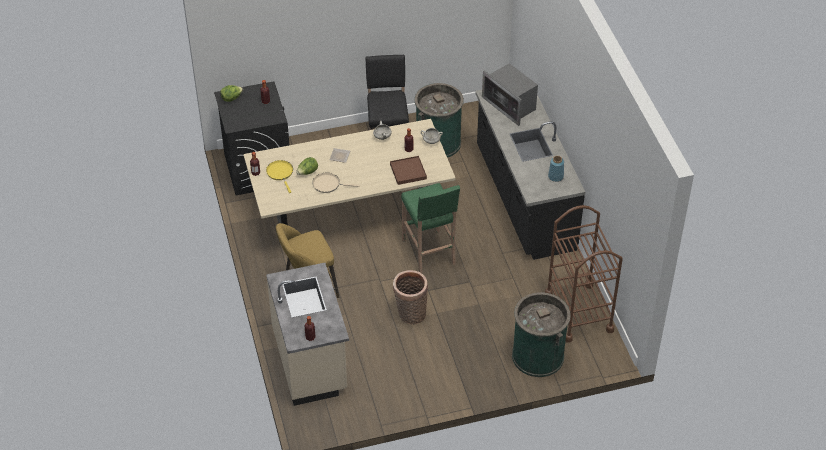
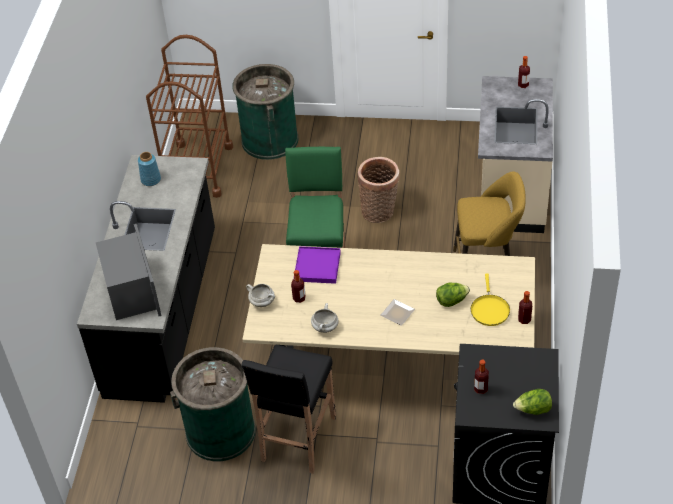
camera: 155 degrees left, 0 degrees up
beige frying pan [312,173,360,193] -> none
brown tray [390,156,427,185] -> purple tray [295,246,341,284]

